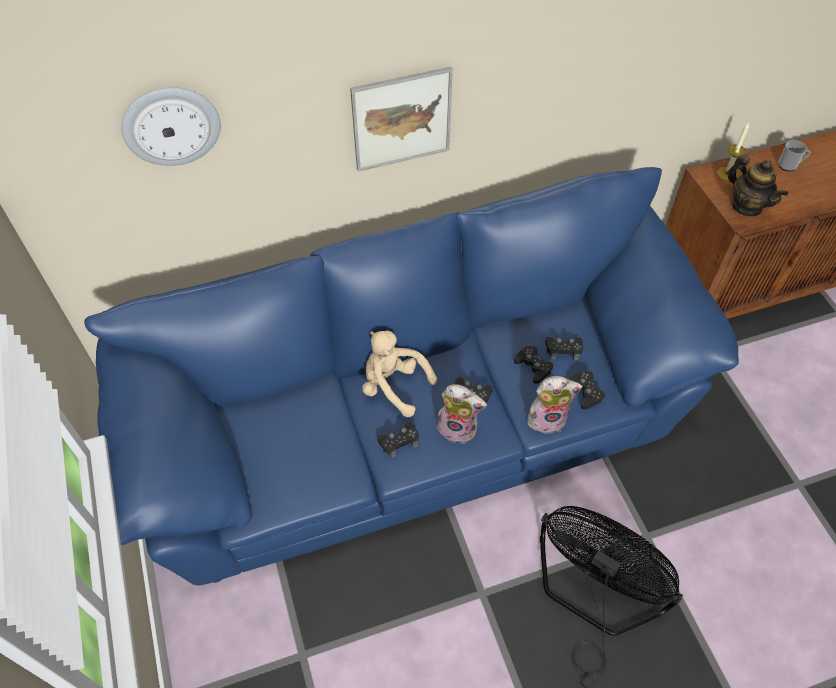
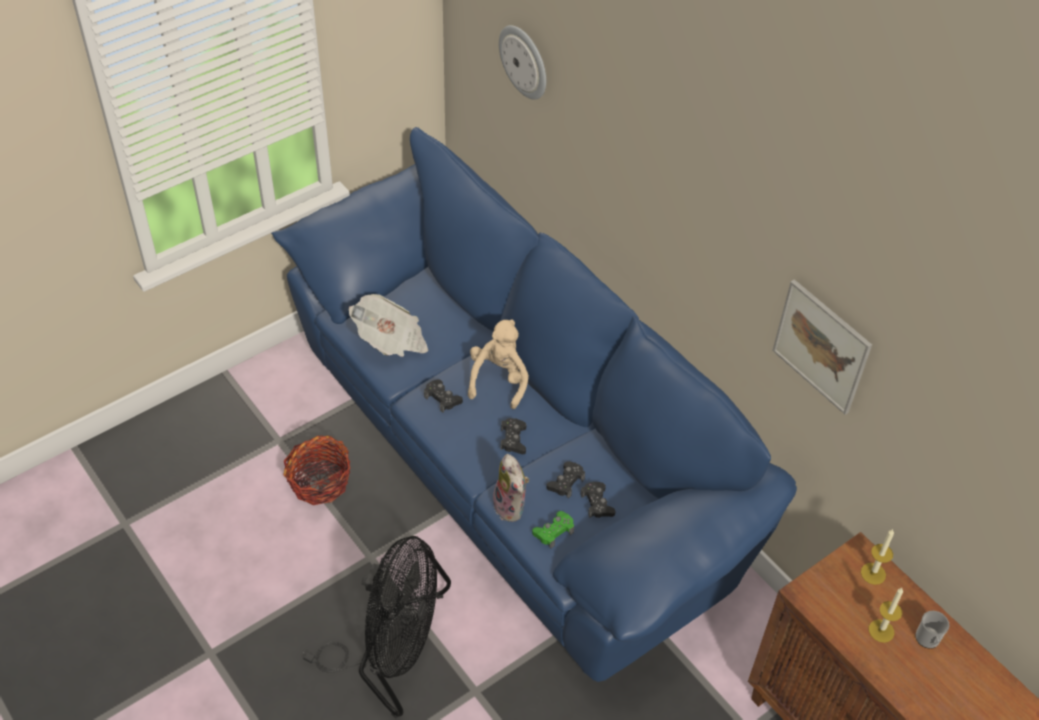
camera: 70 degrees right, 5 degrees down
picture [350,67,453,172] -> picture moved to [772,279,872,415]
plush toy [437,384,487,444] -> none
black game controller [569,370,606,410] -> green game controller [532,511,574,548]
teapot [727,154,788,216] -> none
none -> basket [283,436,351,505]
none -> newspaper [349,294,428,357]
none -> candle [869,588,903,643]

